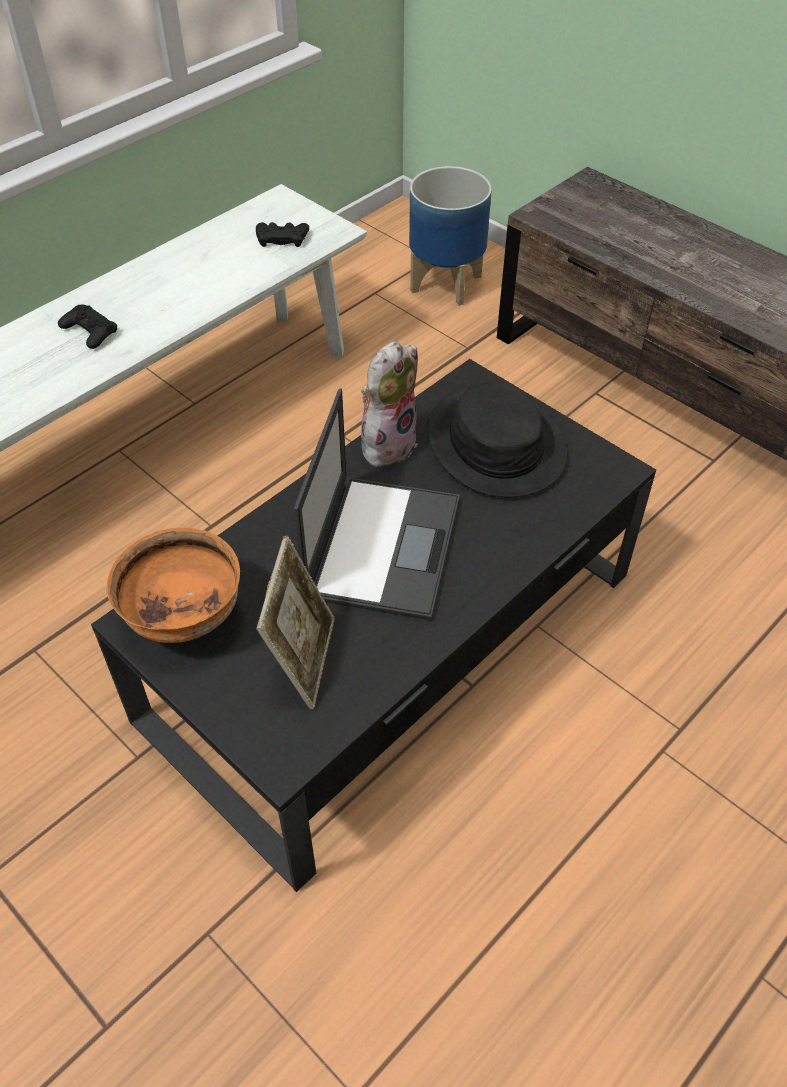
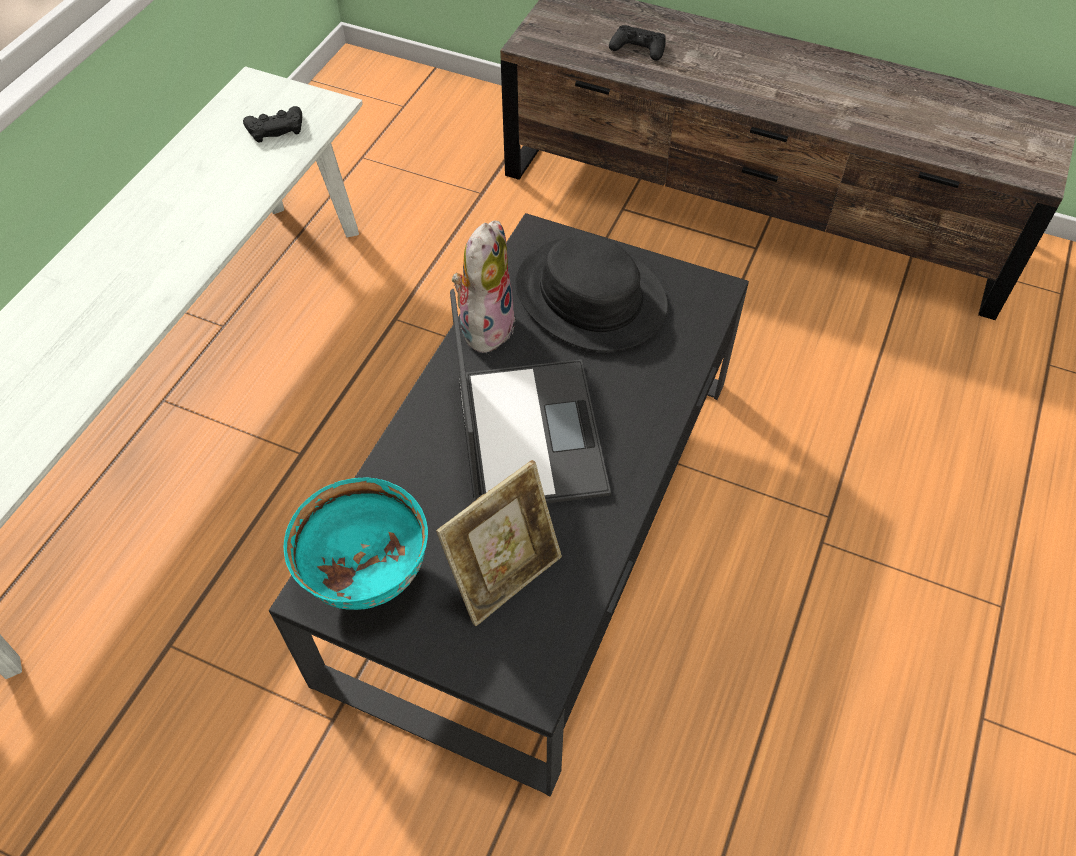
camera: 20 degrees left, 5 degrees up
black game controller [58,305,117,349] -> black game controller moved to [609,25,666,61]
orange bowl [107,527,240,643] -> turquoise bowl [284,477,428,610]
picture frame [256,536,335,709] -> picture frame turned 60 degrees clockwise [436,460,562,626]
planter [409,166,492,306] -> none

